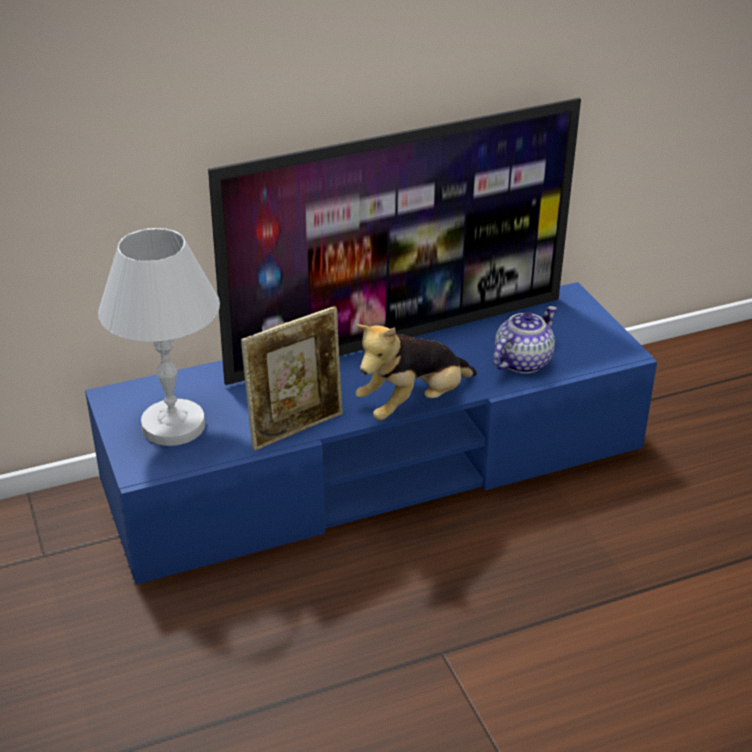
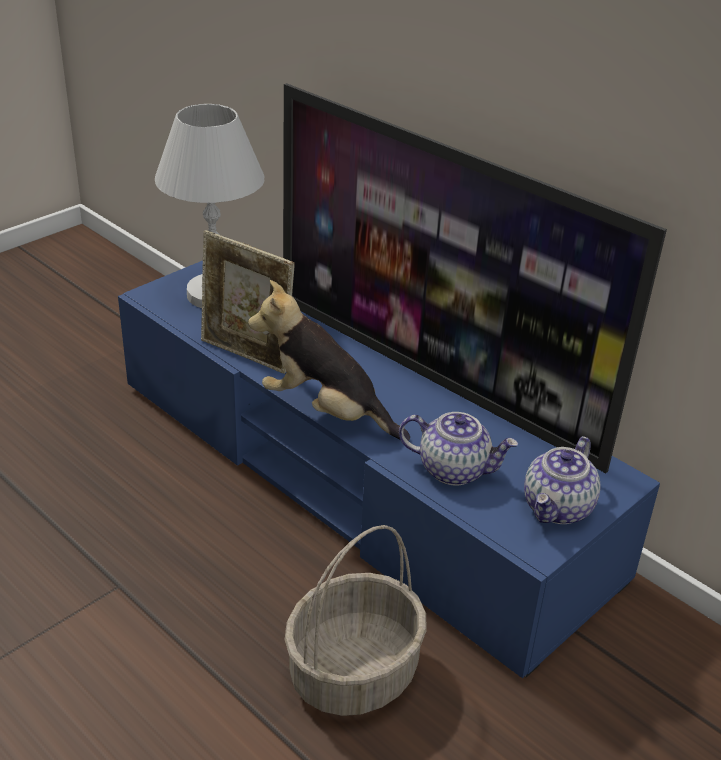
camera: 65 degrees right, 0 degrees up
none -> basket [284,525,427,716]
none -> teapot [524,436,600,524]

